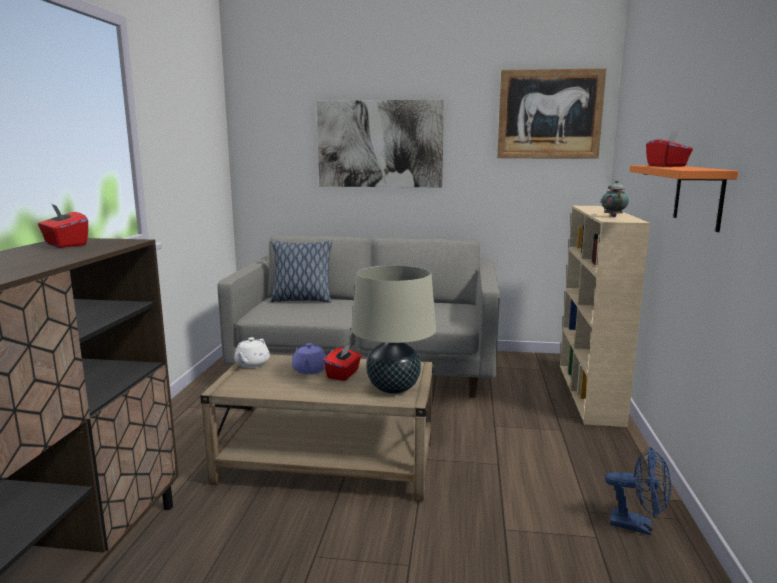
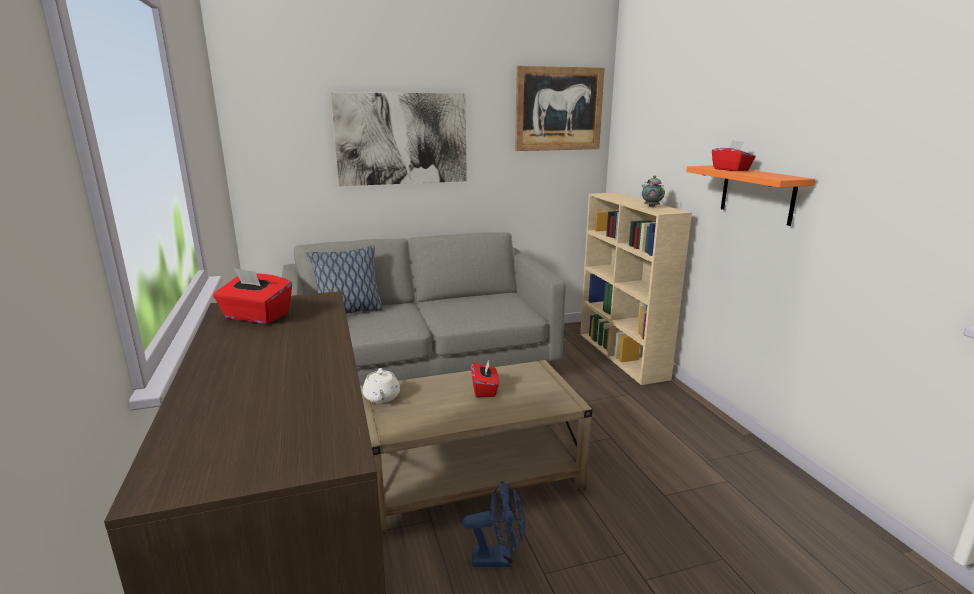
camera: 25 degrees left, 5 degrees up
purple teapot [292,343,326,374] -> none
beige table lamp [351,265,436,394] -> none
blue fan [605,447,671,535] -> blue fan moved to [463,481,525,567]

